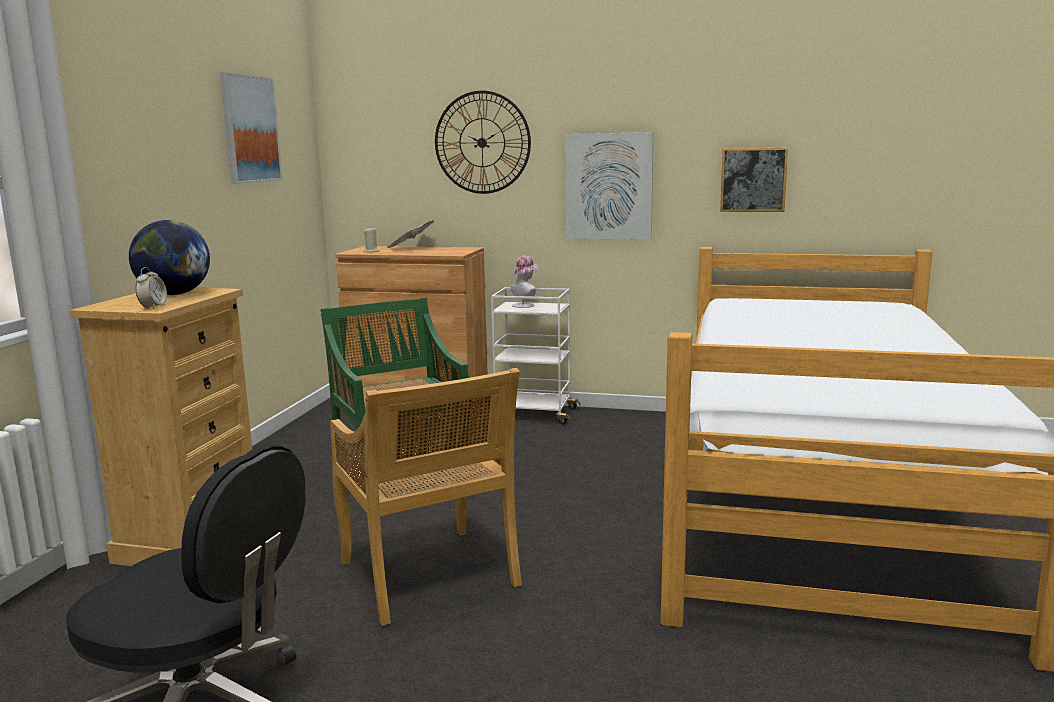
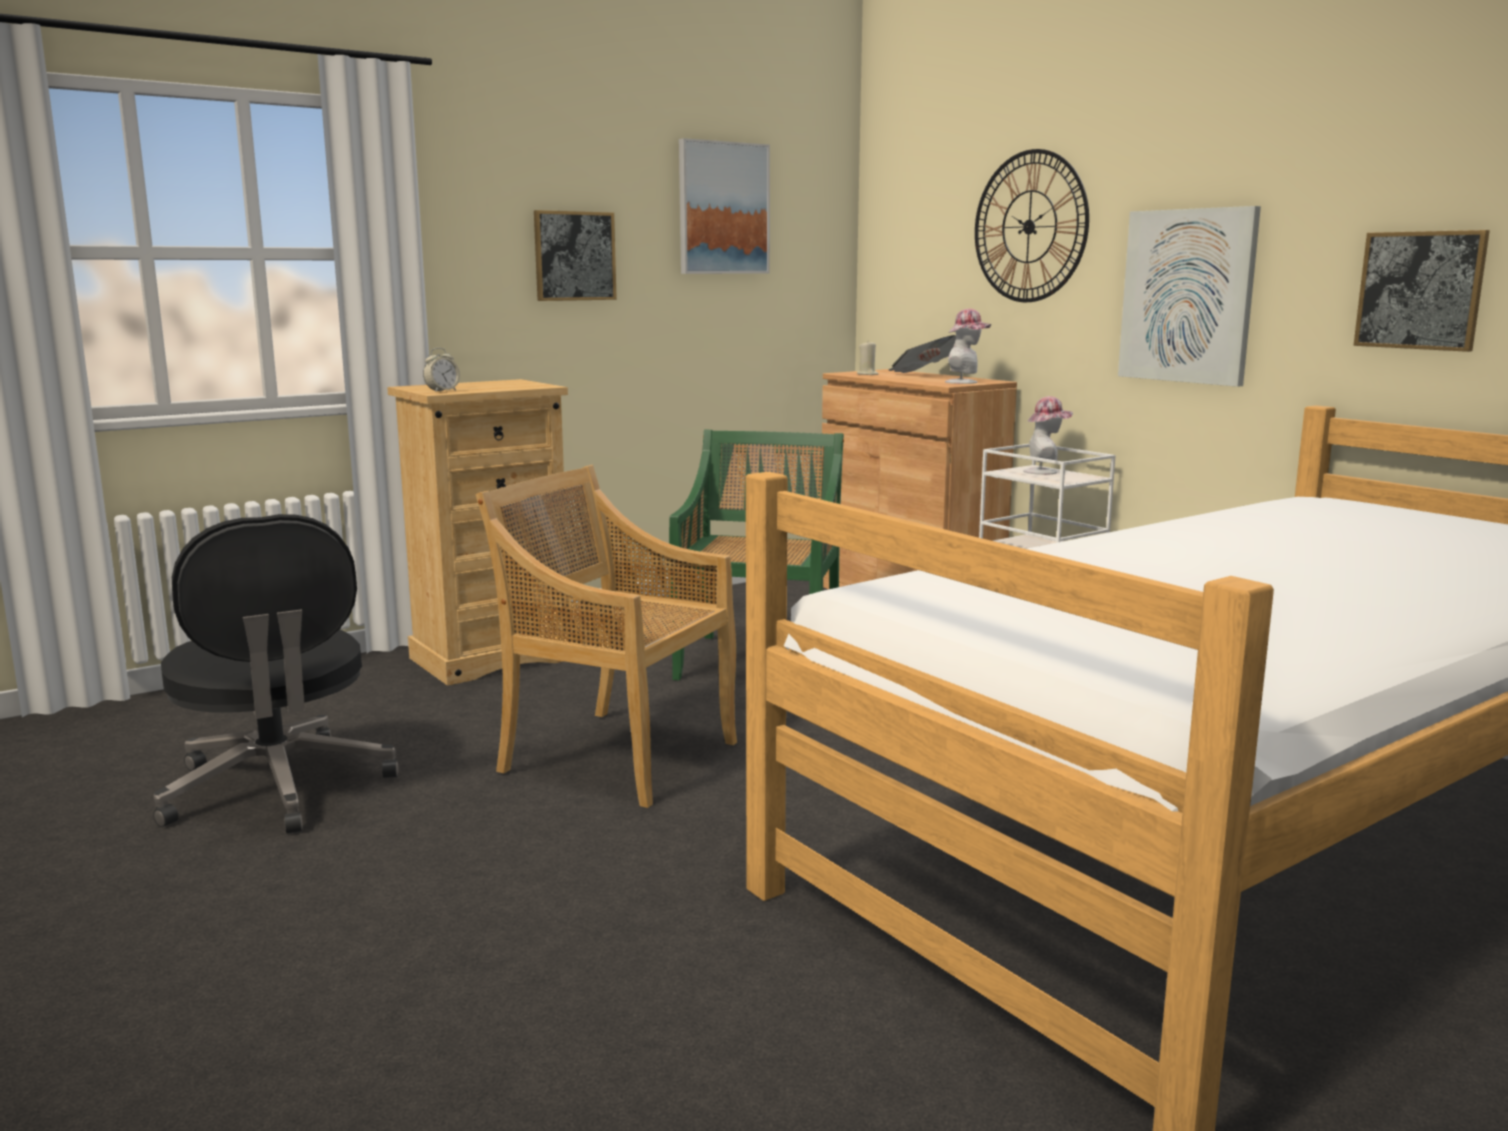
camera: 40 degrees right, 0 degrees up
globe [129,220,210,295] -> none
beige chair [330,368,522,626] -> beige chair turned 105 degrees clockwise [476,465,737,808]
none -> picture [534,210,617,301]
none -> hat [945,308,991,384]

